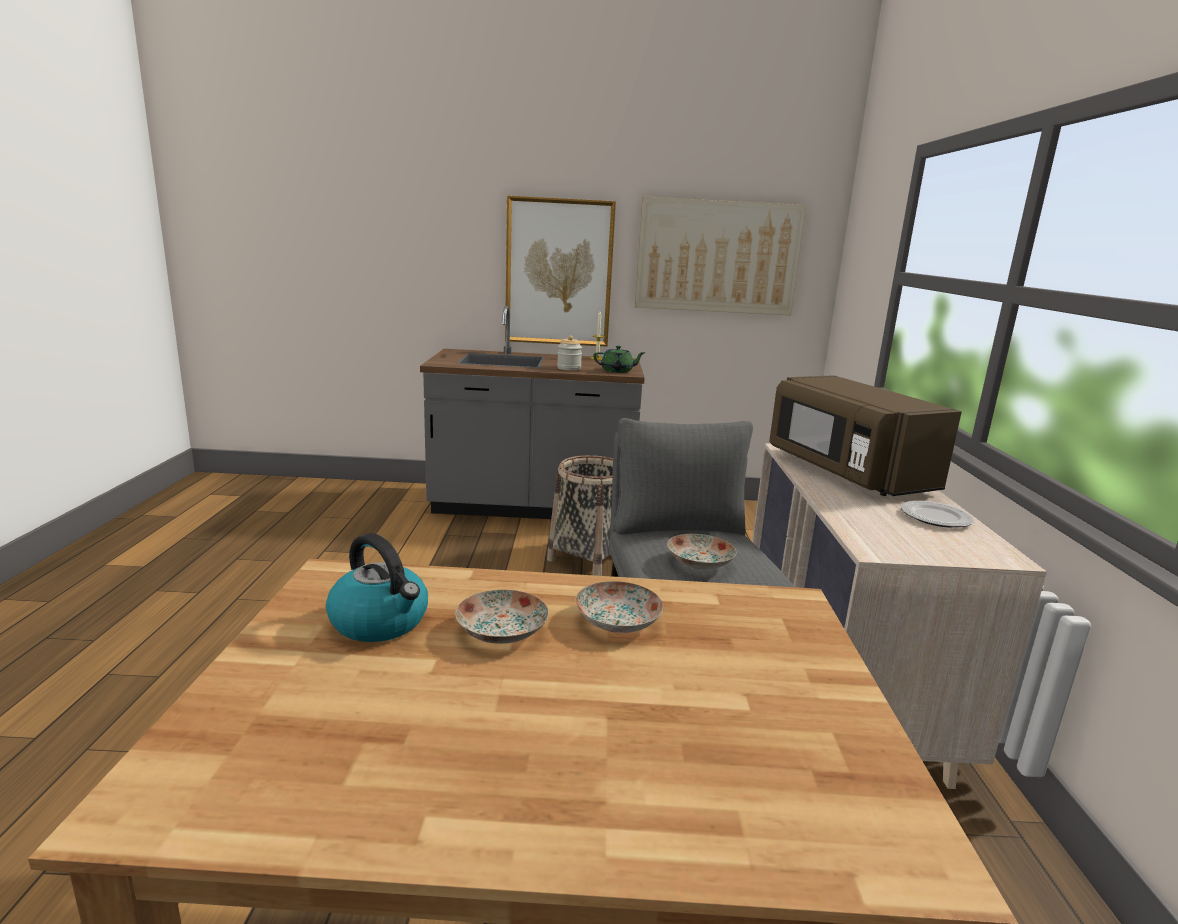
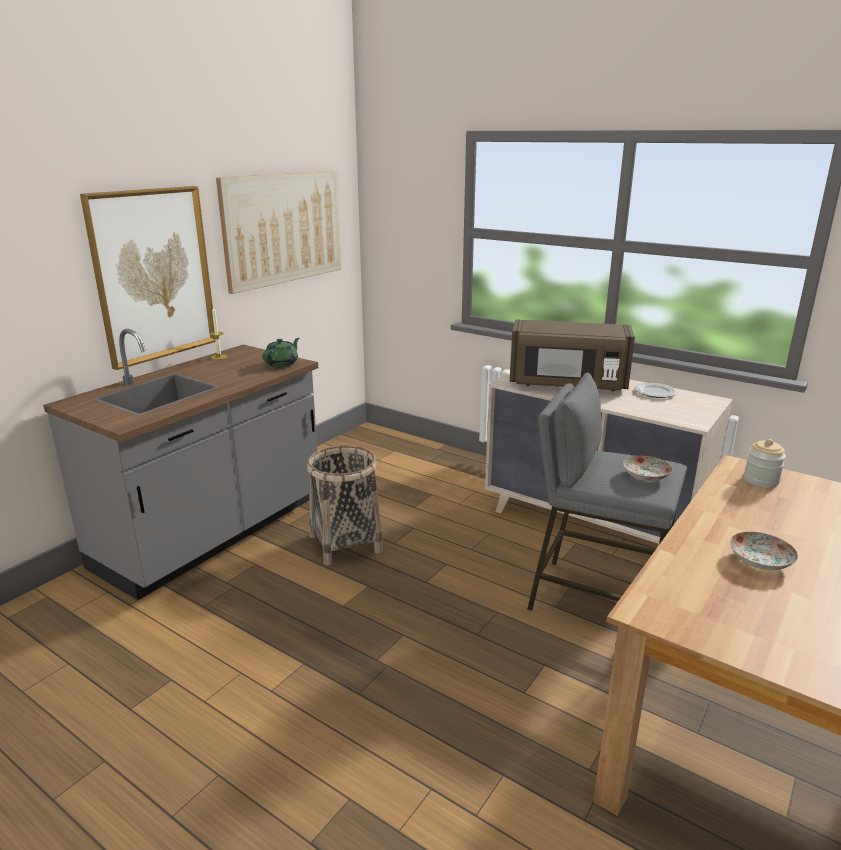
camera: 55 degrees left, 5 degrees up
kettle [326,533,428,642] -> none
jar [557,336,582,370] -> jar moved to [744,439,786,488]
plate [575,581,663,633] -> none

